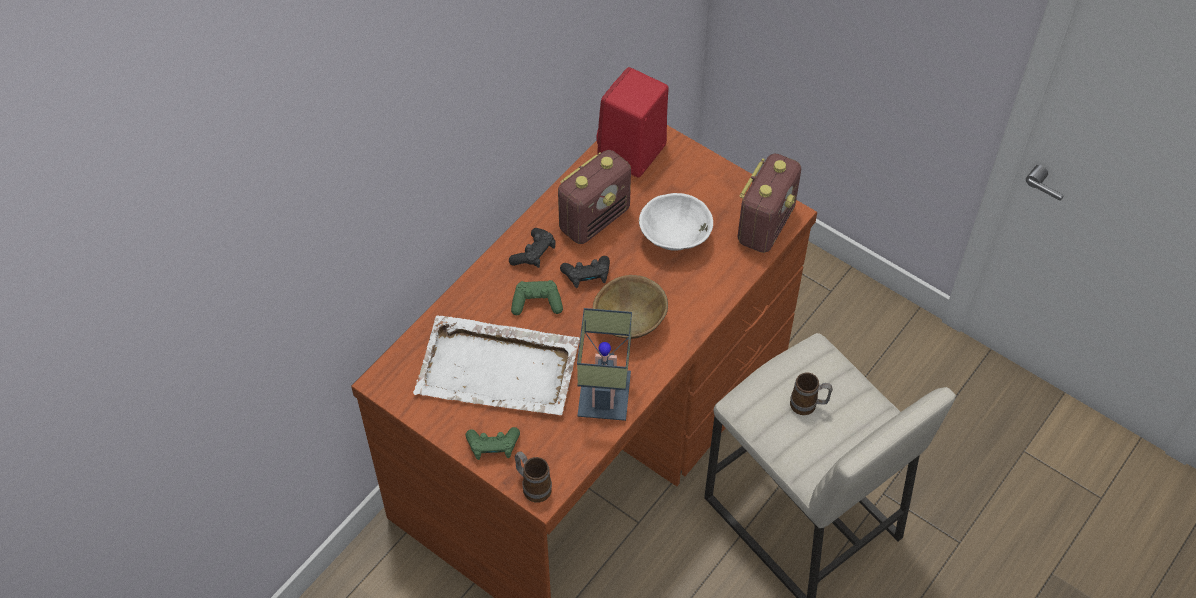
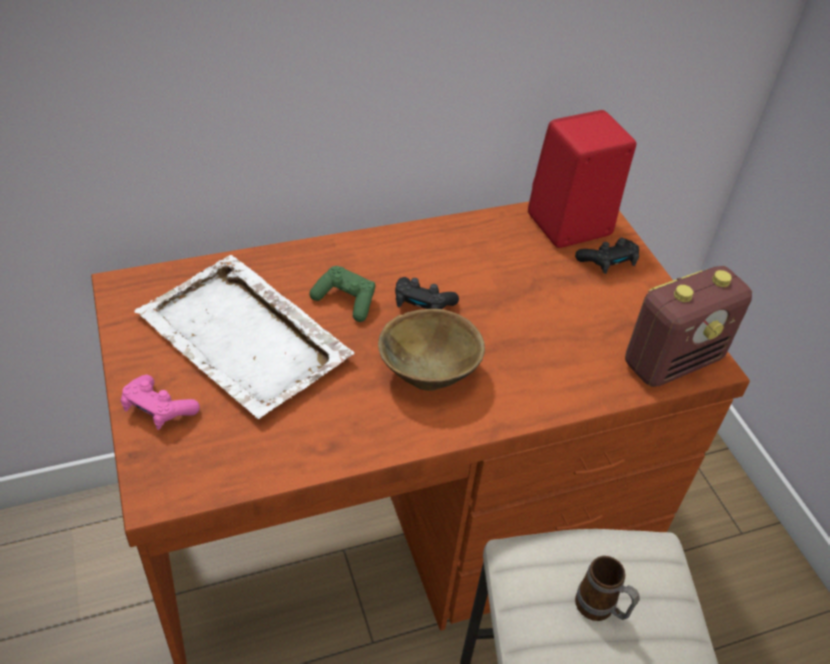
camera: 30 degrees right, 10 degrees down
green game controller [466,427,520,460] -> pink game controller [121,375,200,430]
black game controller [509,228,556,268] -> black game controller moved to [575,238,639,274]
mug [514,451,552,503] -> none
radio [558,150,631,244] -> none
table lamp [577,308,632,421] -> none
white bowl [639,193,713,251] -> none

